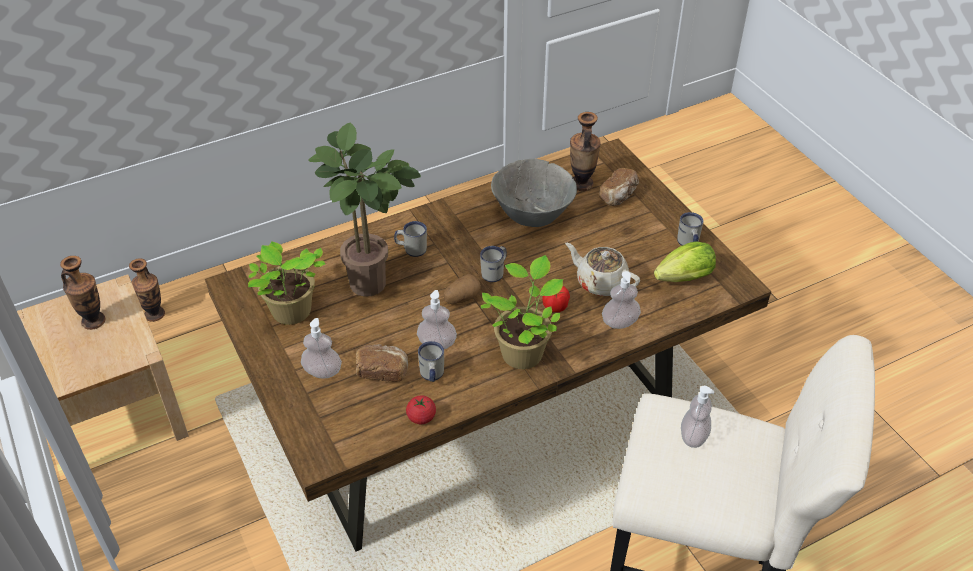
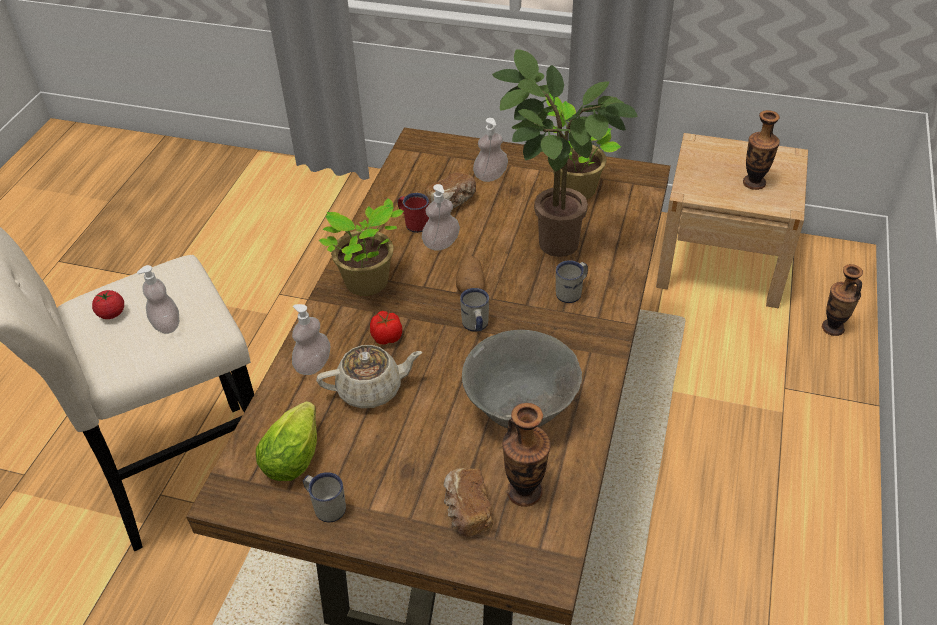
camera: 135 degrees right, 0 degrees up
tomato [406,395,436,424] -> tomato moved to [92,290,124,319]
white mug [418,341,444,382] -> red mug [398,193,429,233]

